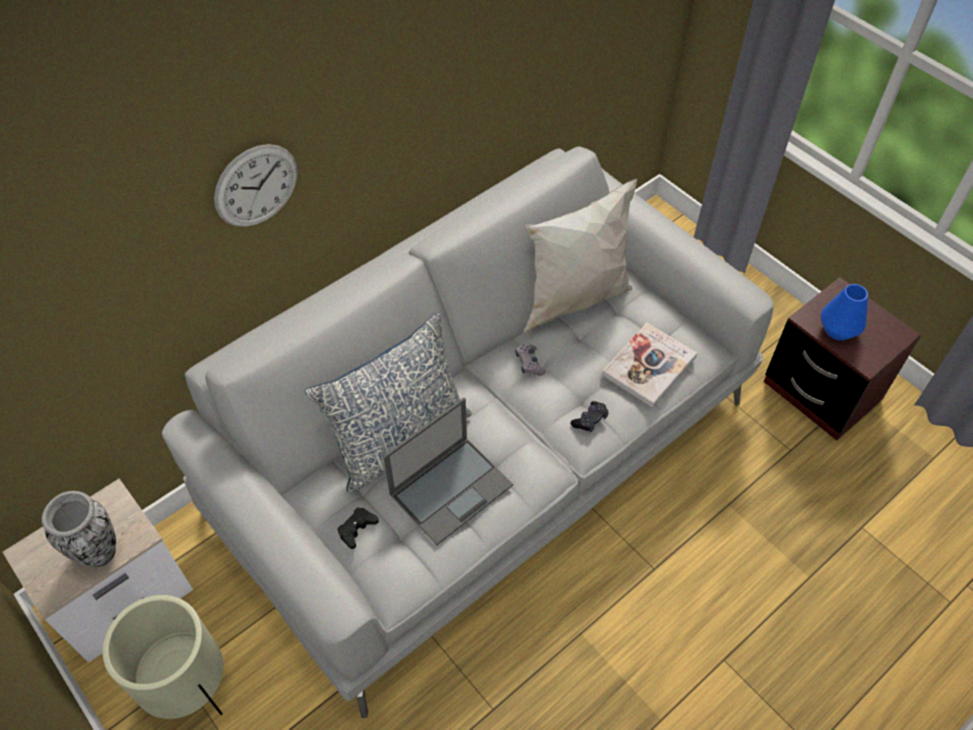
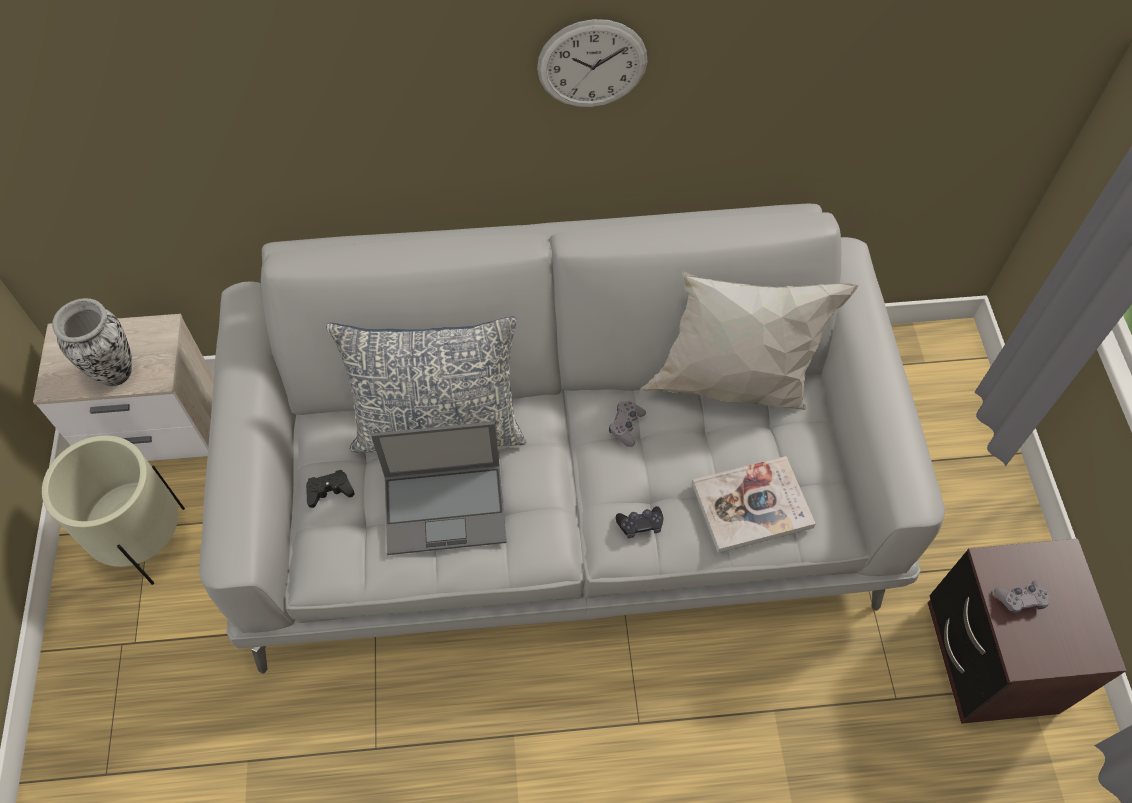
camera: 35 degrees right, 5 degrees up
wall clock [214,144,298,227] -> wall clock moved to [537,19,648,107]
blue vase [821,284,868,341] -> grey game controller [994,580,1049,614]

